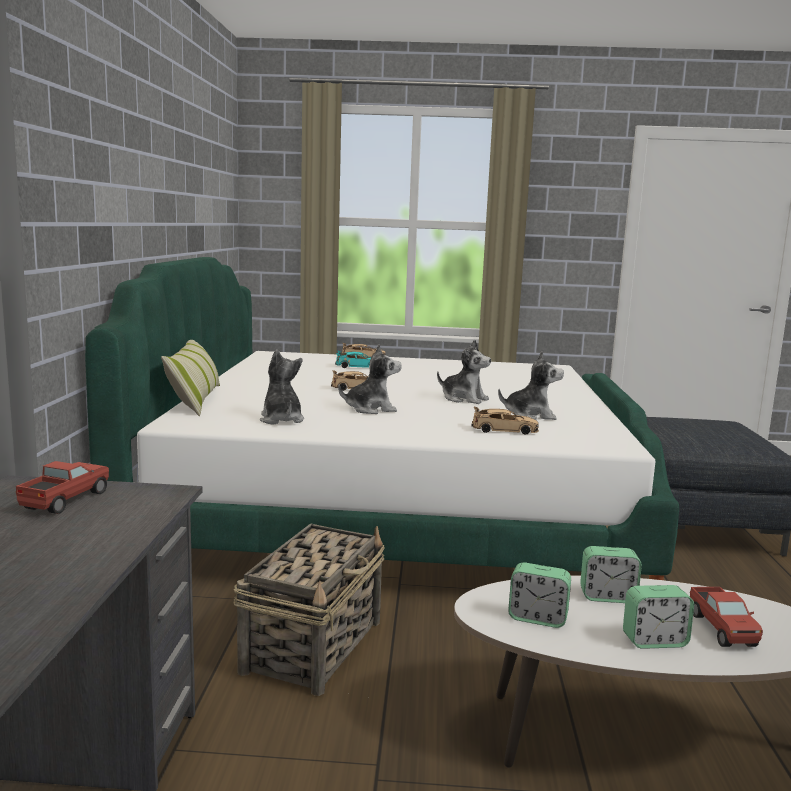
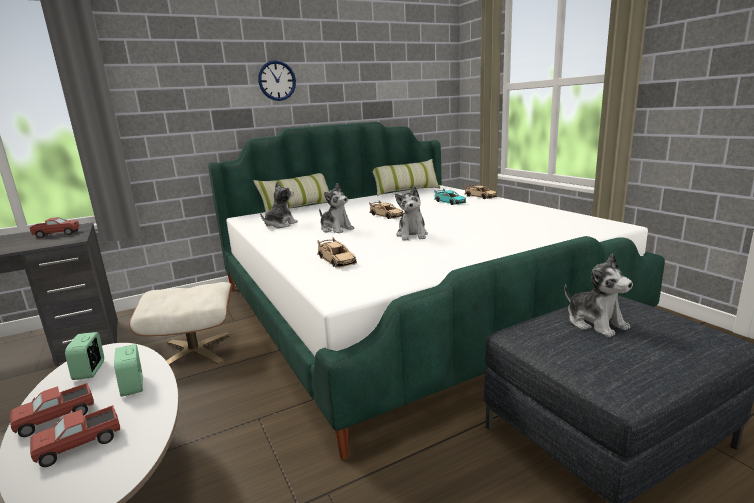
camera: 60 degrees right, 5 degrees up
basket [233,523,385,696] -> beige ottoman [129,282,233,365]
plush toy [498,351,564,420] -> plush toy moved to [565,254,633,338]
alarm clock [623,585,694,649] -> toy truck [10,383,94,437]
none -> wall clock [258,60,296,101]
none -> pillow [373,159,440,196]

